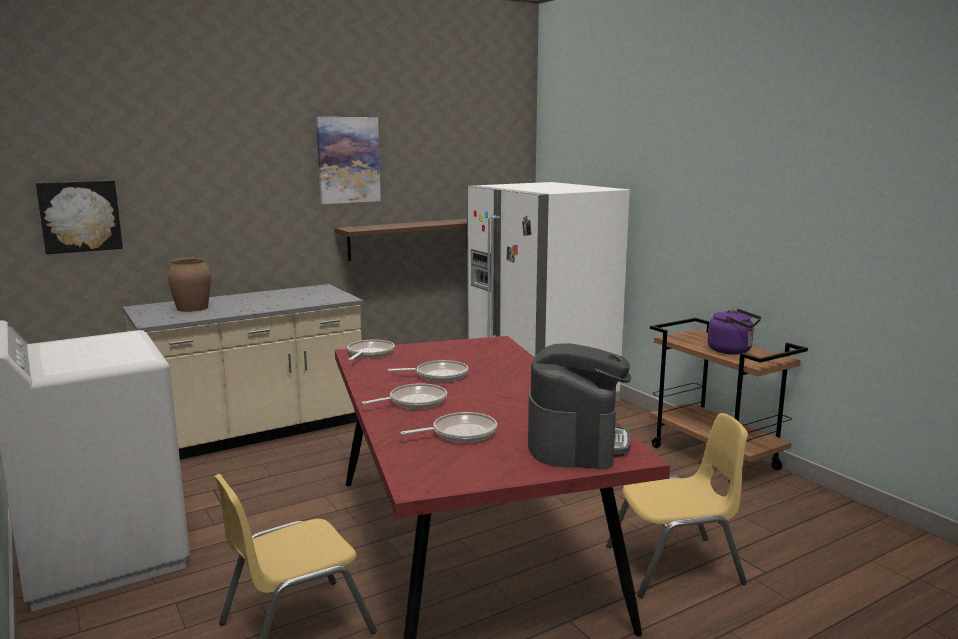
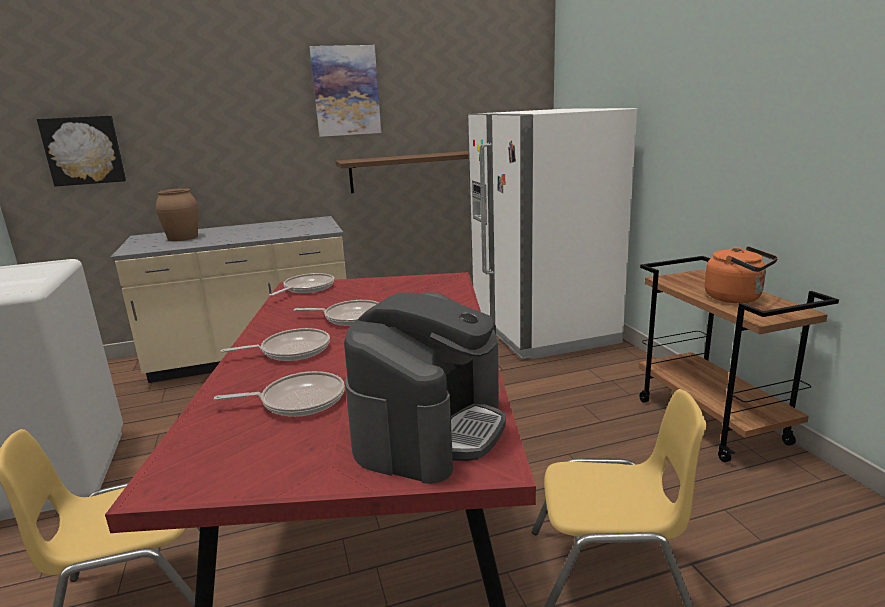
camera: 15 degrees right, 5 degrees up
purple kettle [707,309,761,354] -> orange kettle [704,246,778,303]

